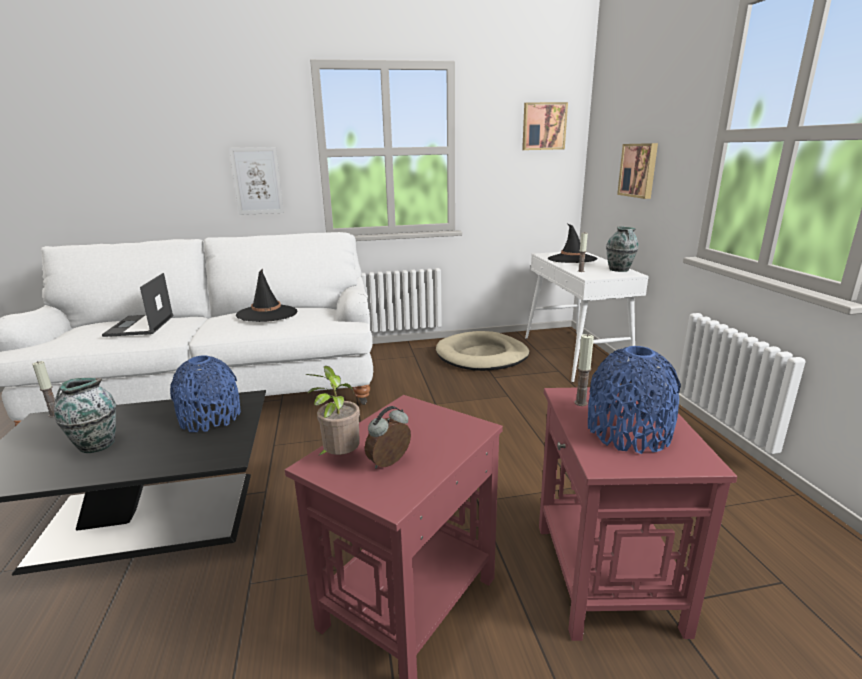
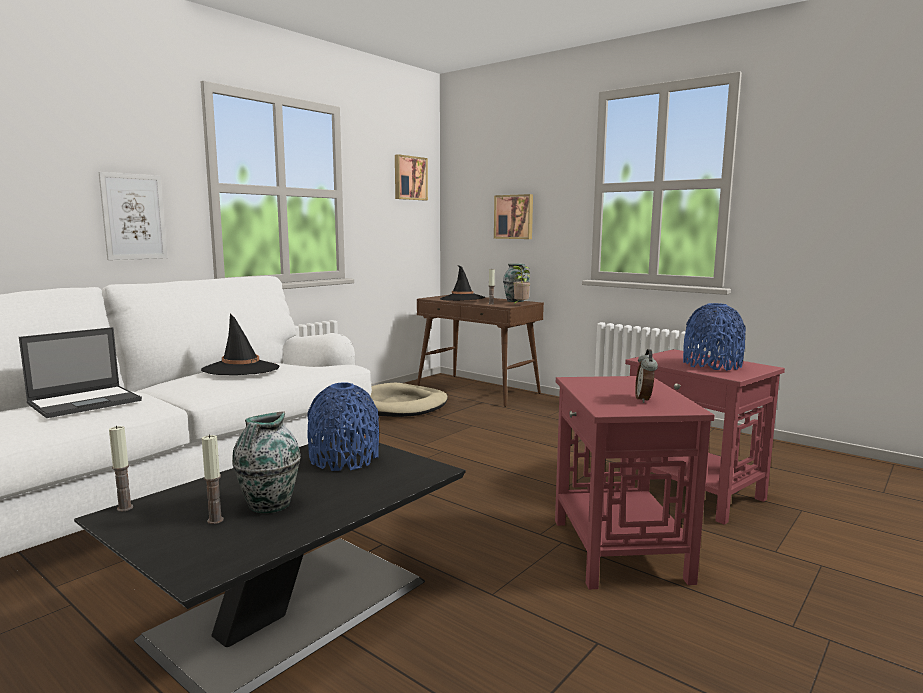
camera: 40 degrees left, 10 degrees down
laptop [102,273,174,337] -> laptop turned 90 degrees counterclockwise [19,327,142,418]
potted plant [305,366,360,457] -> potted plant moved to [512,266,530,305]
white console table [525,252,649,382] -> brown console table [417,295,544,407]
candle [575,334,594,406] -> candle moved to [202,434,224,524]

